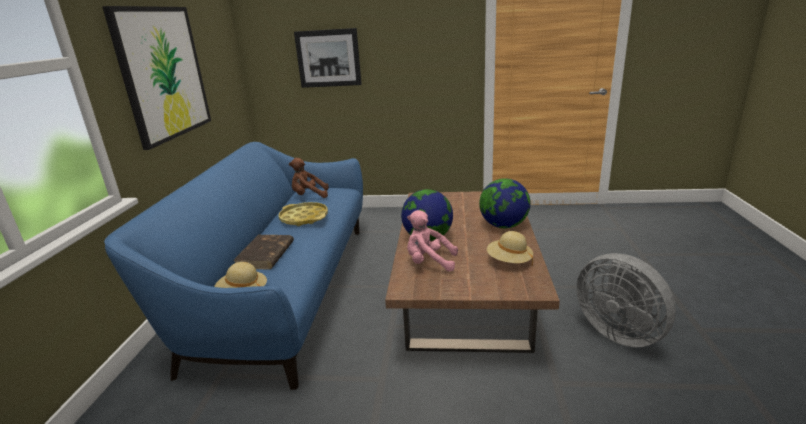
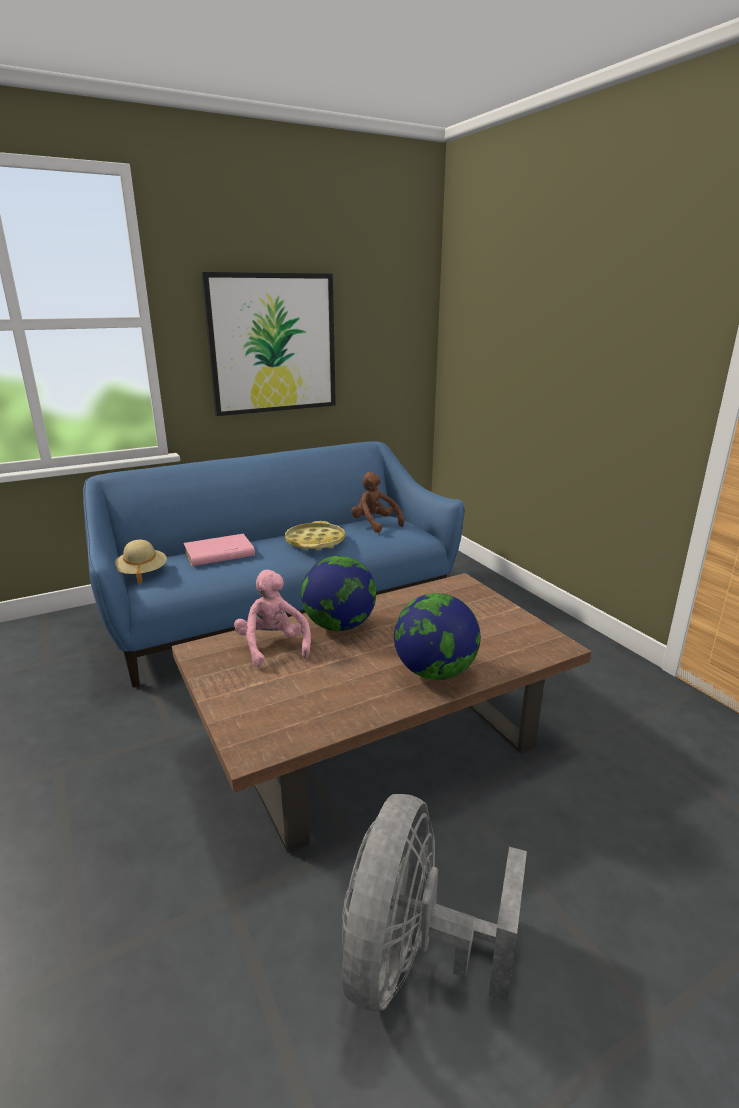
camera: 55 degrees right, 0 degrees up
brown book [233,235,294,270] -> pink book [183,534,255,566]
picture [294,28,362,88] -> none
beige hat [487,231,533,266] -> none

